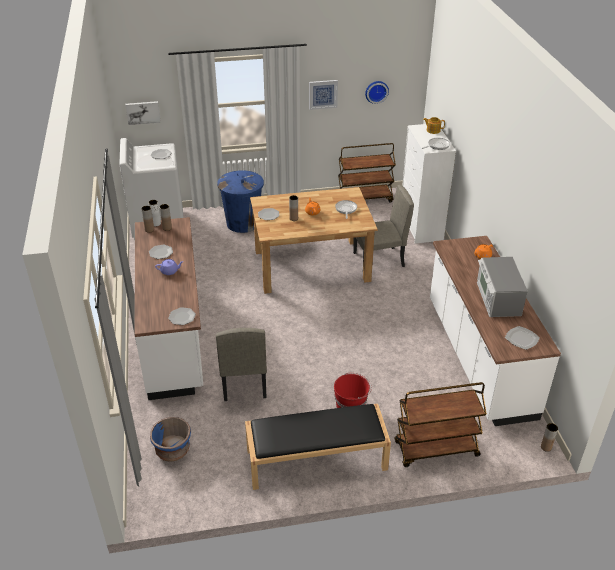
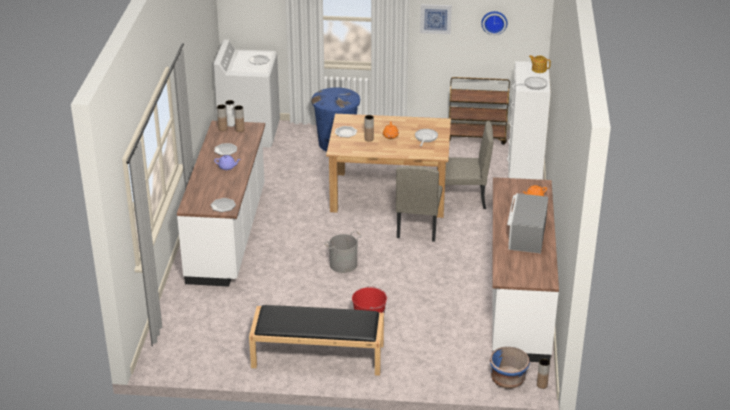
camera: 15 degrees right, 5 degrees down
picture [125,101,161,125] -> none
blue planter [150,417,191,462] -> blue planter moved to [490,347,530,389]
beige chair [216,328,267,401] -> beige chair moved to [396,166,443,242]
brown cart [394,382,487,467] -> none
plate [505,326,540,350] -> none
none -> grey bucket [324,231,362,273]

